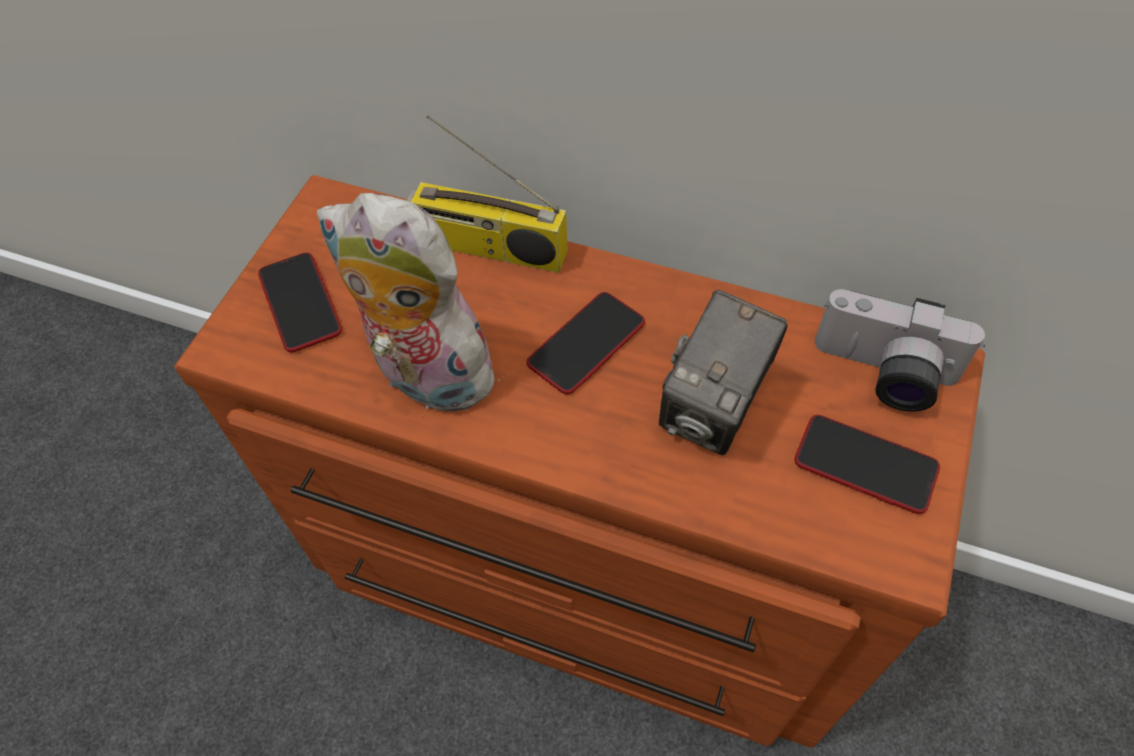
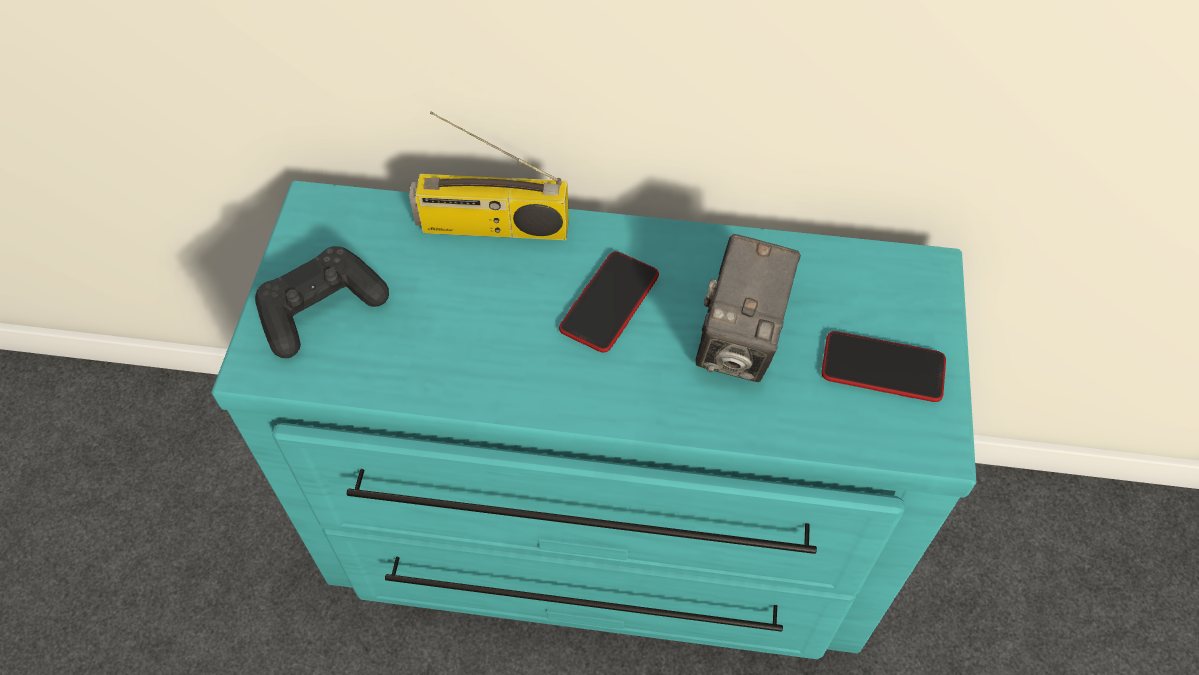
camera: 15 degrees left, 0 degrees up
brown dresser [174,175,985,748] -> turquoise dresser [211,181,976,659]
phone [258,252,342,352] -> black game controller [255,246,389,358]
plush toy [317,193,509,416] -> none
camera [815,289,985,412] -> none

